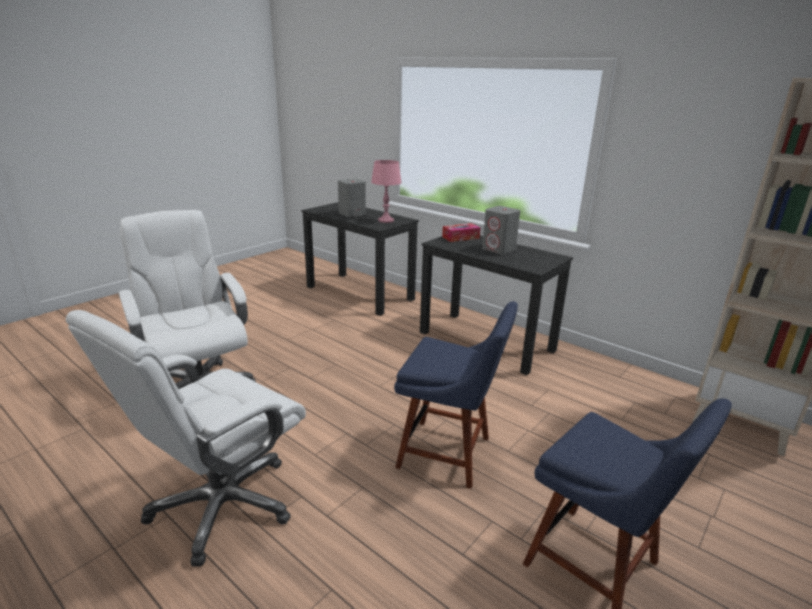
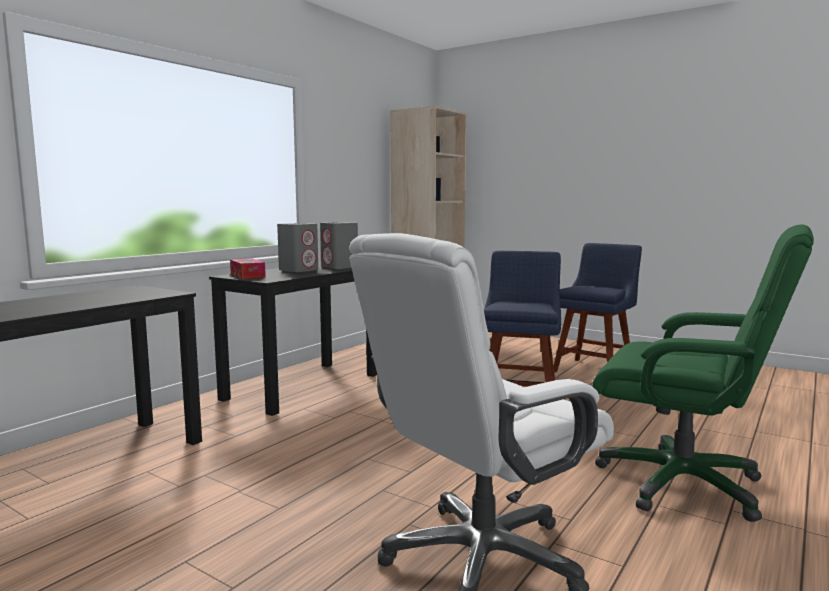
camera: 95 degrees left, 15 degrees down
white office chair [66,310,306,566] -> green office chair [592,224,814,522]
grey speaker [338,178,366,217] -> grey speaker moved to [320,222,358,269]
pink table lamp [371,160,402,223] -> none

